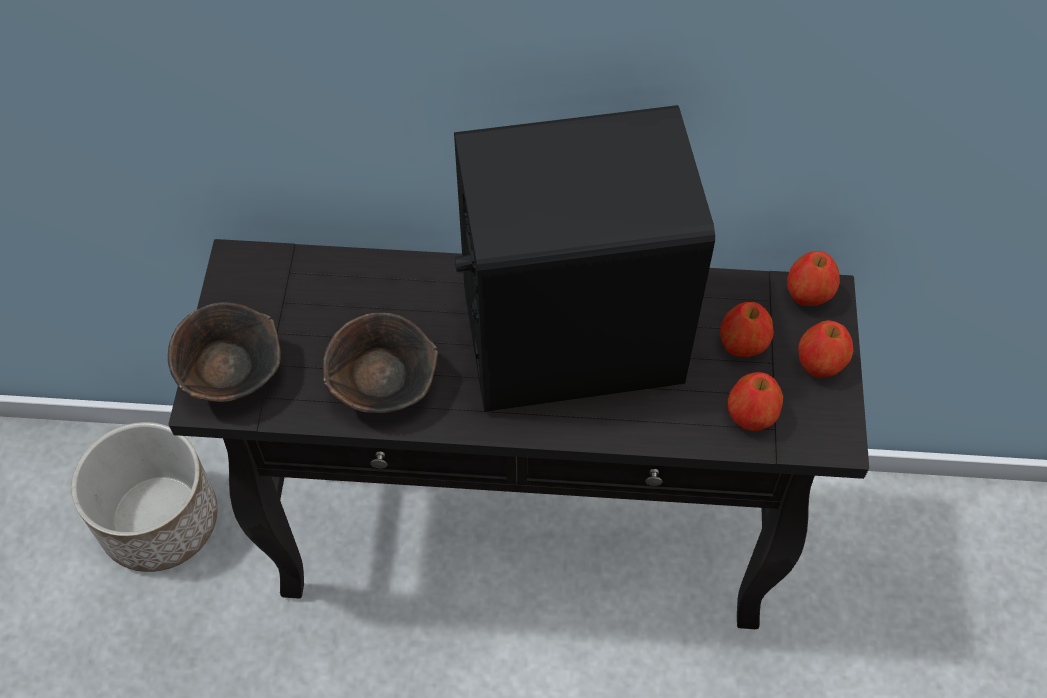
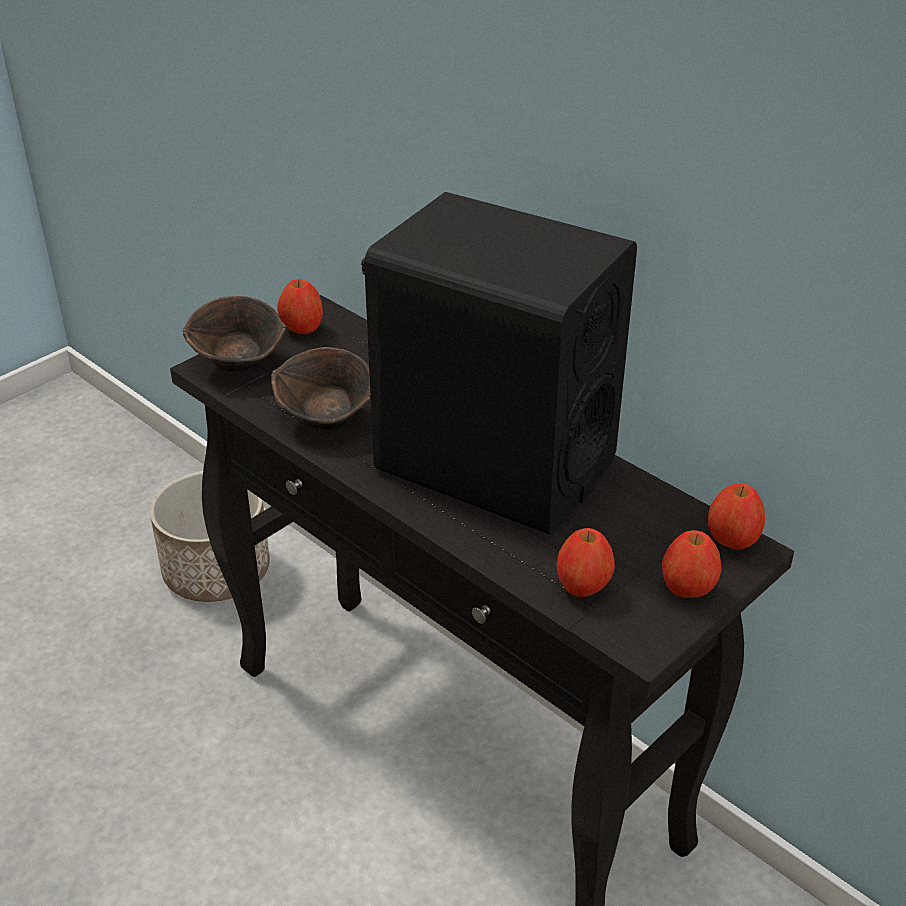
camera: 40 degrees right, 20 degrees down
apple [720,302,774,357] -> apple moved to [277,279,323,334]

